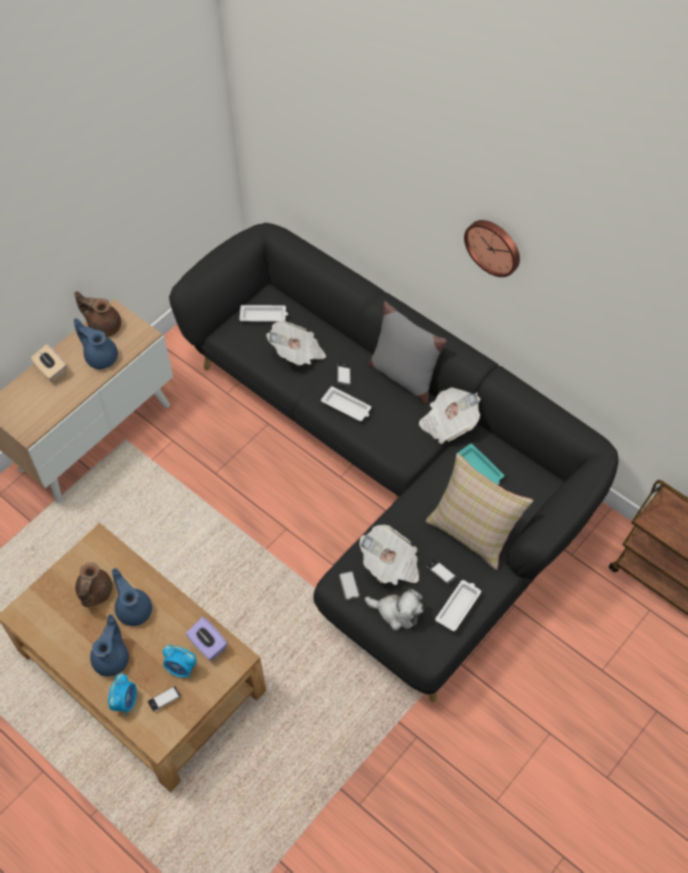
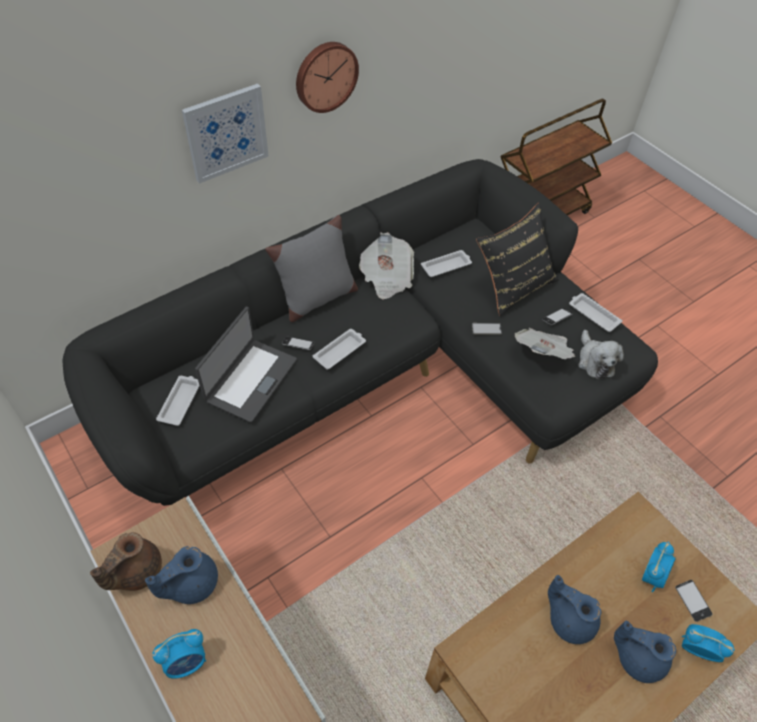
camera: 80 degrees left, 5 degrees down
beige tissue box [31,344,67,383] -> alarm clock [152,629,206,679]
brown teapot [75,562,113,607] -> none
blue teapot [112,568,152,626] -> blue teapot turned 60 degrees clockwise [548,575,601,644]
purple tissue box [186,617,228,661] -> none
newspaper [266,321,326,366] -> laptop [195,307,297,423]
phone [339,571,360,600] -> phone moved to [472,323,502,335]
plush toy [365,588,424,630] -> plush toy turned 135 degrees clockwise [578,330,624,379]
beige pillow [425,453,533,570] -> black pillow [476,203,559,316]
turquoise tray [456,443,504,485] -> white tray [421,250,472,277]
none -> picture [182,84,268,184]

